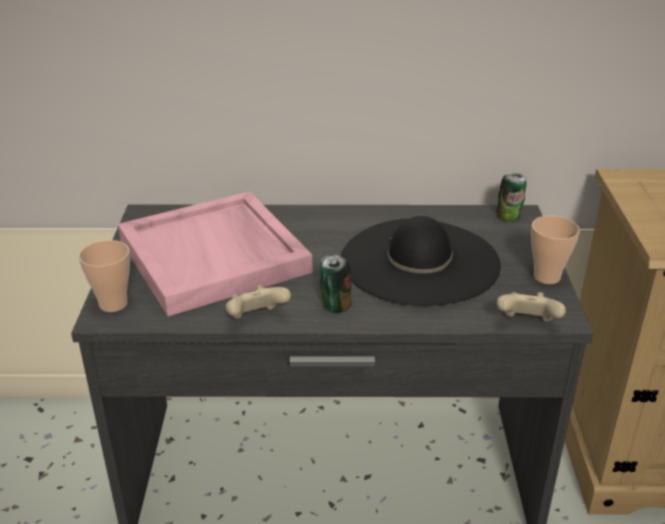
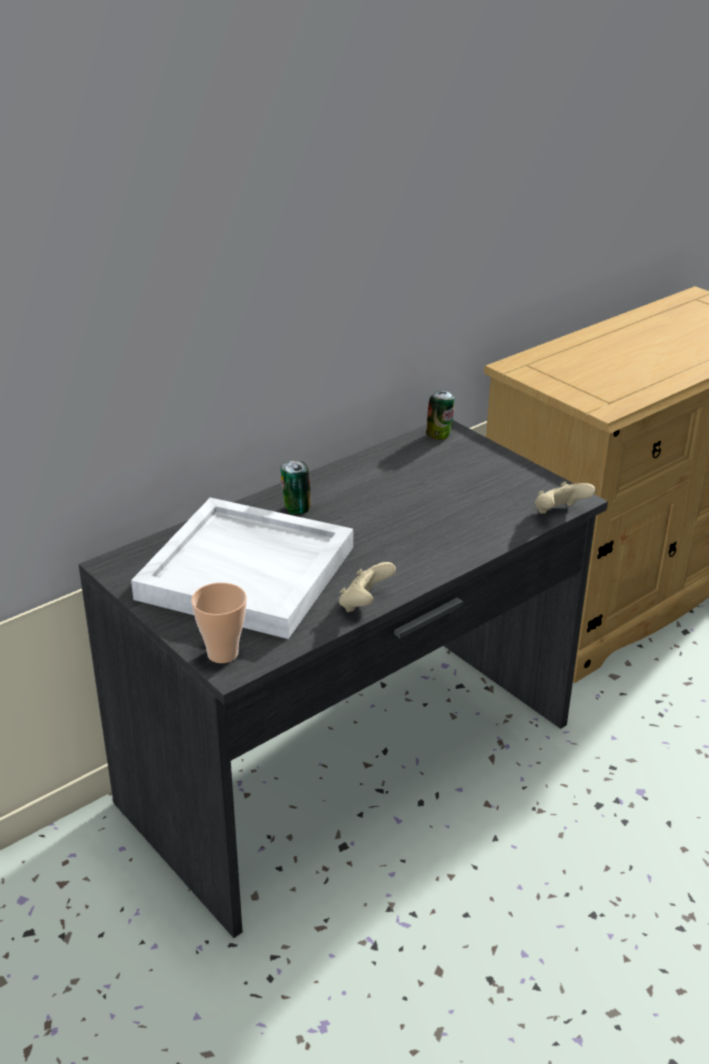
camera: 40 degrees left, 0 degrees up
pink tray [118,191,312,316] -> white tray [131,498,353,639]
can [319,255,352,313] -> can moved to [281,461,311,514]
black hat [341,216,501,306] -> none
cup [531,216,580,284] -> none

